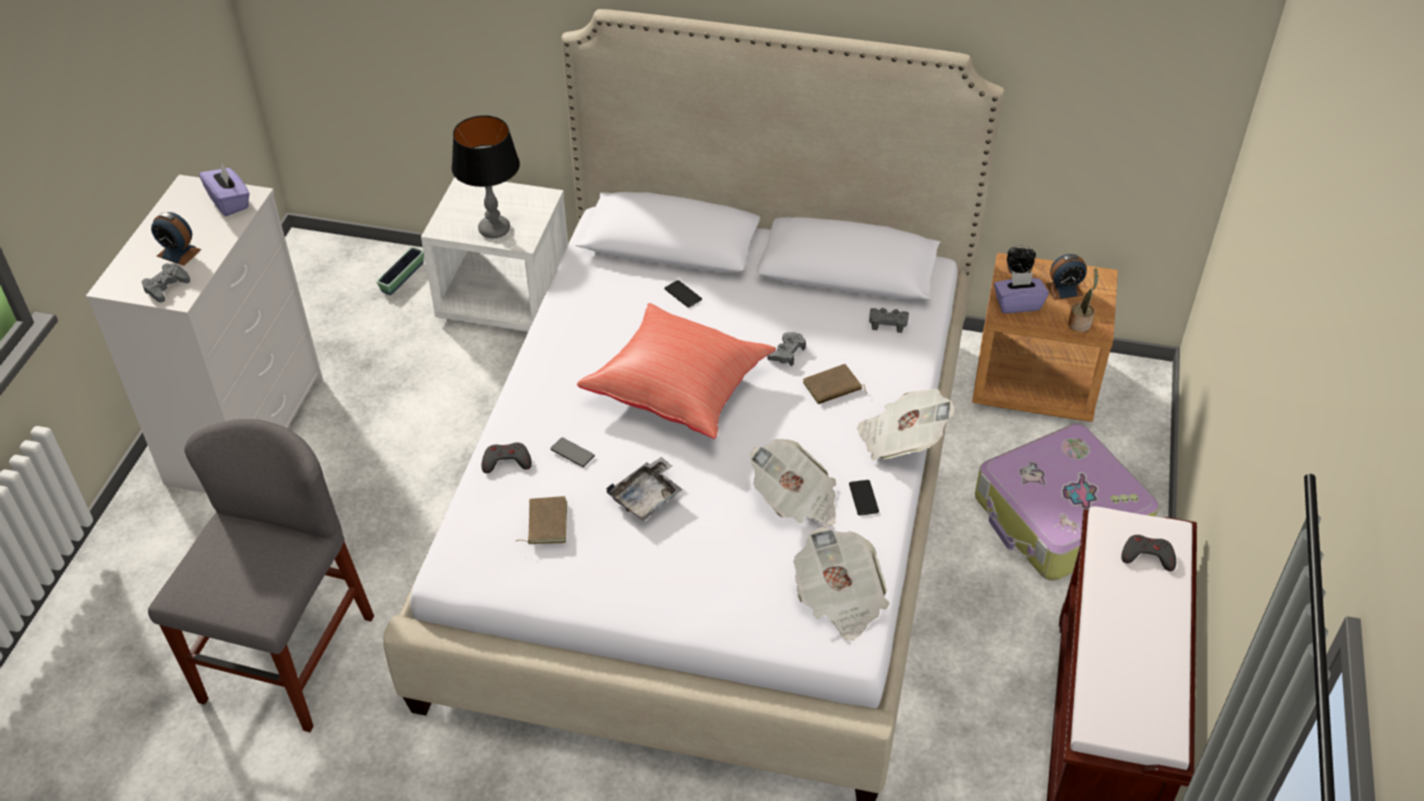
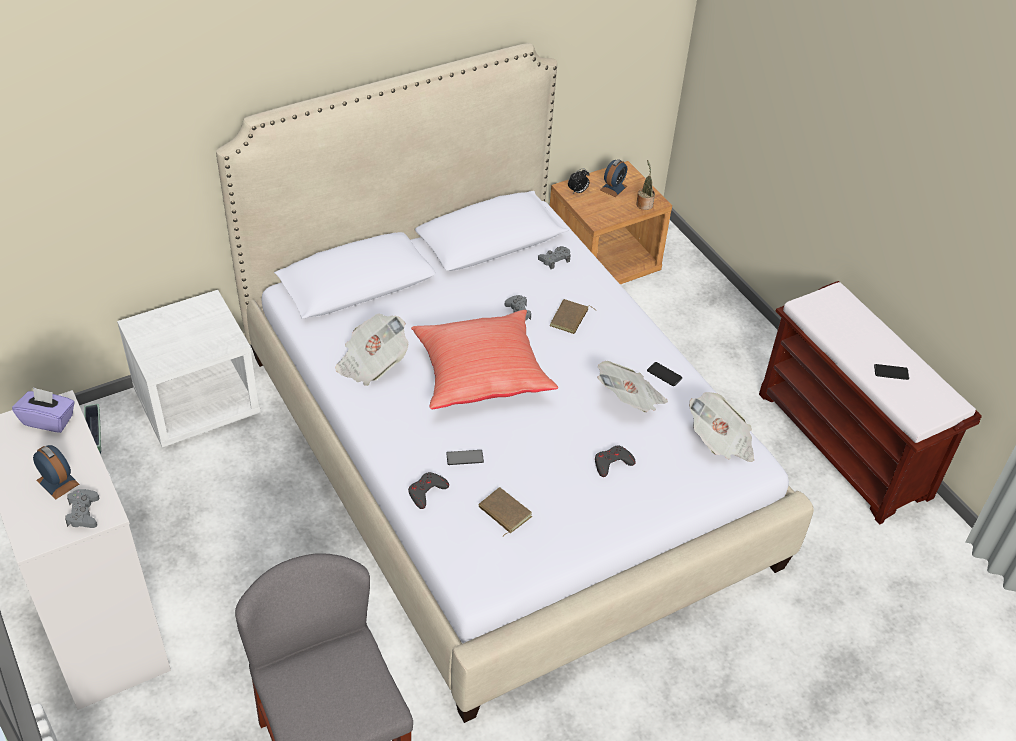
camera: 45 degrees left, 0 degrees up
alarm clock [151,212,201,266] -> alarm clock turned 120 degrees counterclockwise [33,445,79,499]
table lamp [451,115,520,238] -> none
grey tray [606,457,683,521] -> none
phone [664,280,702,307] -> phone moved to [874,364,909,380]
newspaper [857,389,955,460] -> newspaper moved to [335,313,409,386]
suitcase [975,424,1159,581] -> none
purple tissue box [994,272,1049,313] -> none
grey game controller [1121,535,1176,571] -> grey game controller moved to [595,446,636,477]

